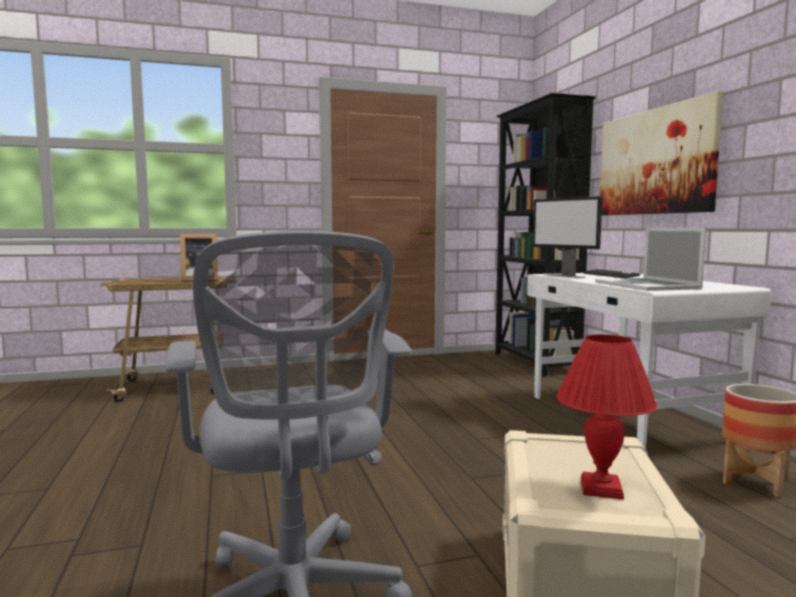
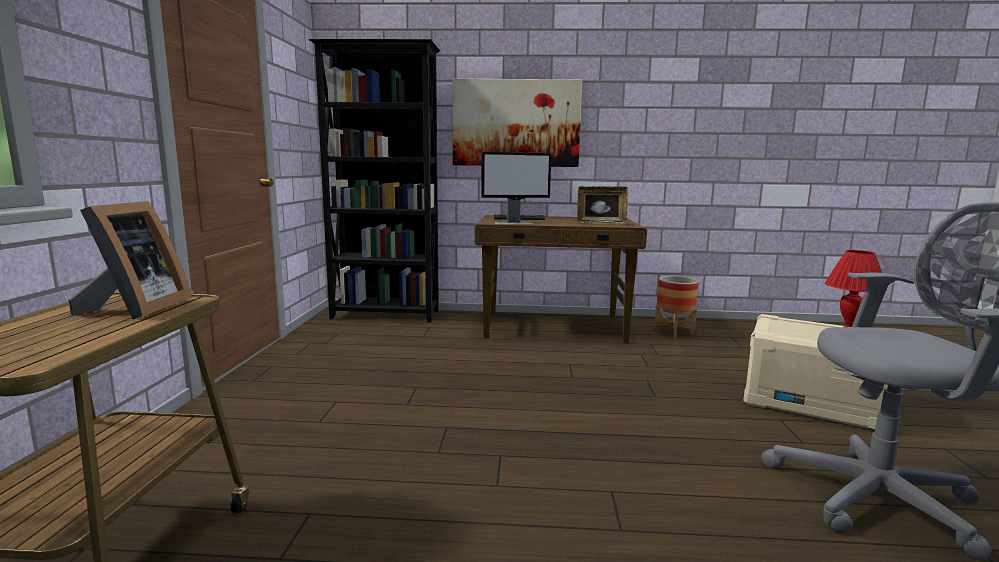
camera: 70 degrees left, 5 degrees up
white desk [527,272,771,449] -> brown desk [475,215,647,343]
laptop [595,228,706,291] -> picture frame [577,186,628,224]

